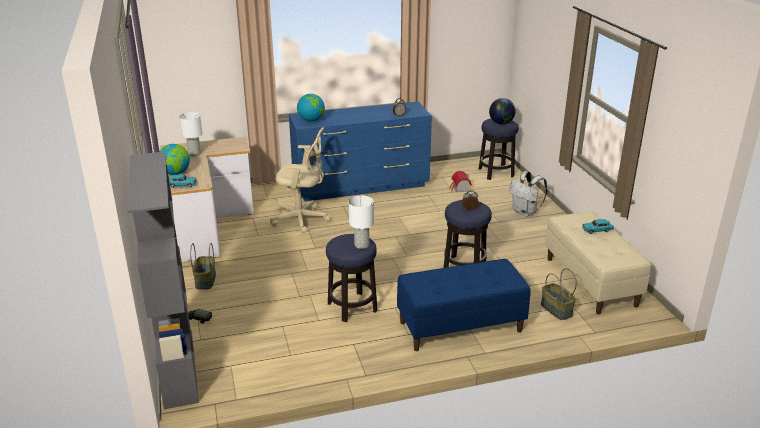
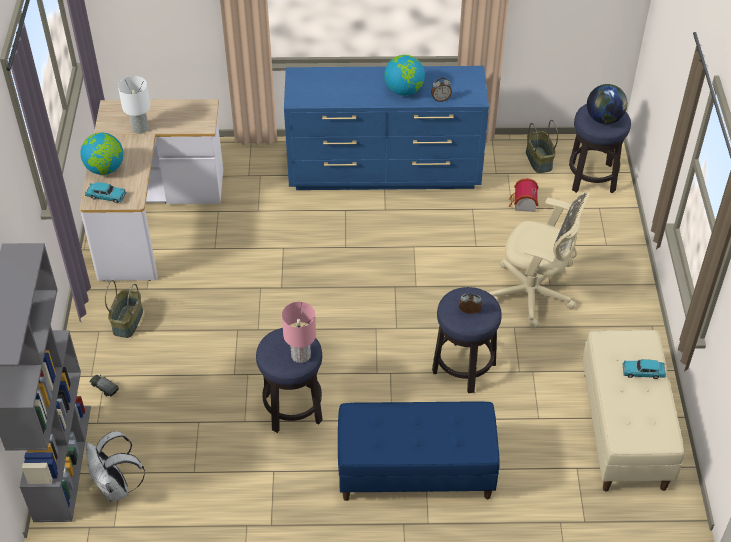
camera: 15 degrees right, 20 degrees up
beige office chair [270,127,331,233] -> beige office chair moved to [488,192,590,329]
globe [297,94,325,122] -> globe moved to [384,55,425,96]
white table lamp [349,196,374,249] -> pink table lamp [282,302,316,363]
white backpack [509,171,547,216] -> white backpack moved to [86,431,145,502]
basket [541,268,577,320] -> basket moved to [526,120,558,173]

